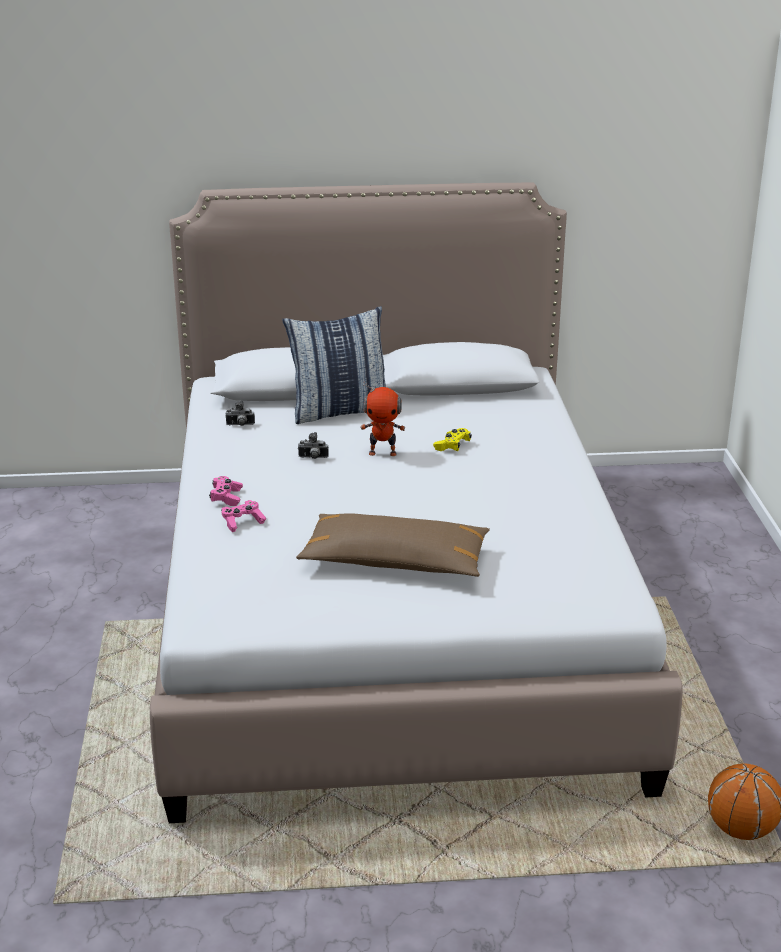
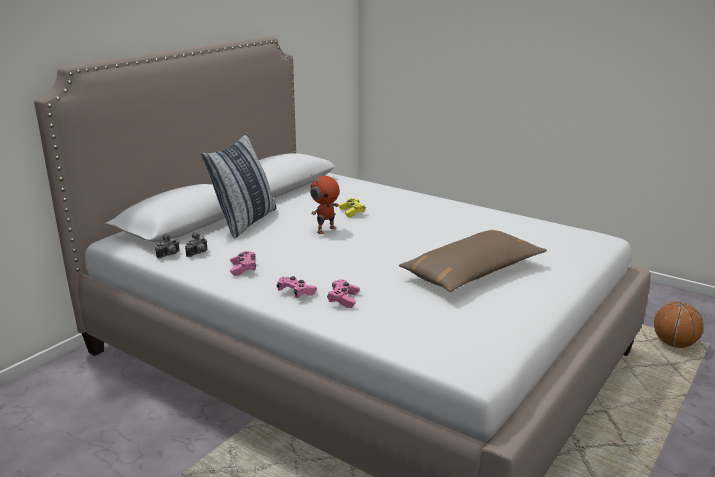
camera: 50 degrees left, 5 degrees down
camera [298,432,329,459] -> camera moved to [155,233,180,258]
none -> pink game controller [230,251,256,276]

